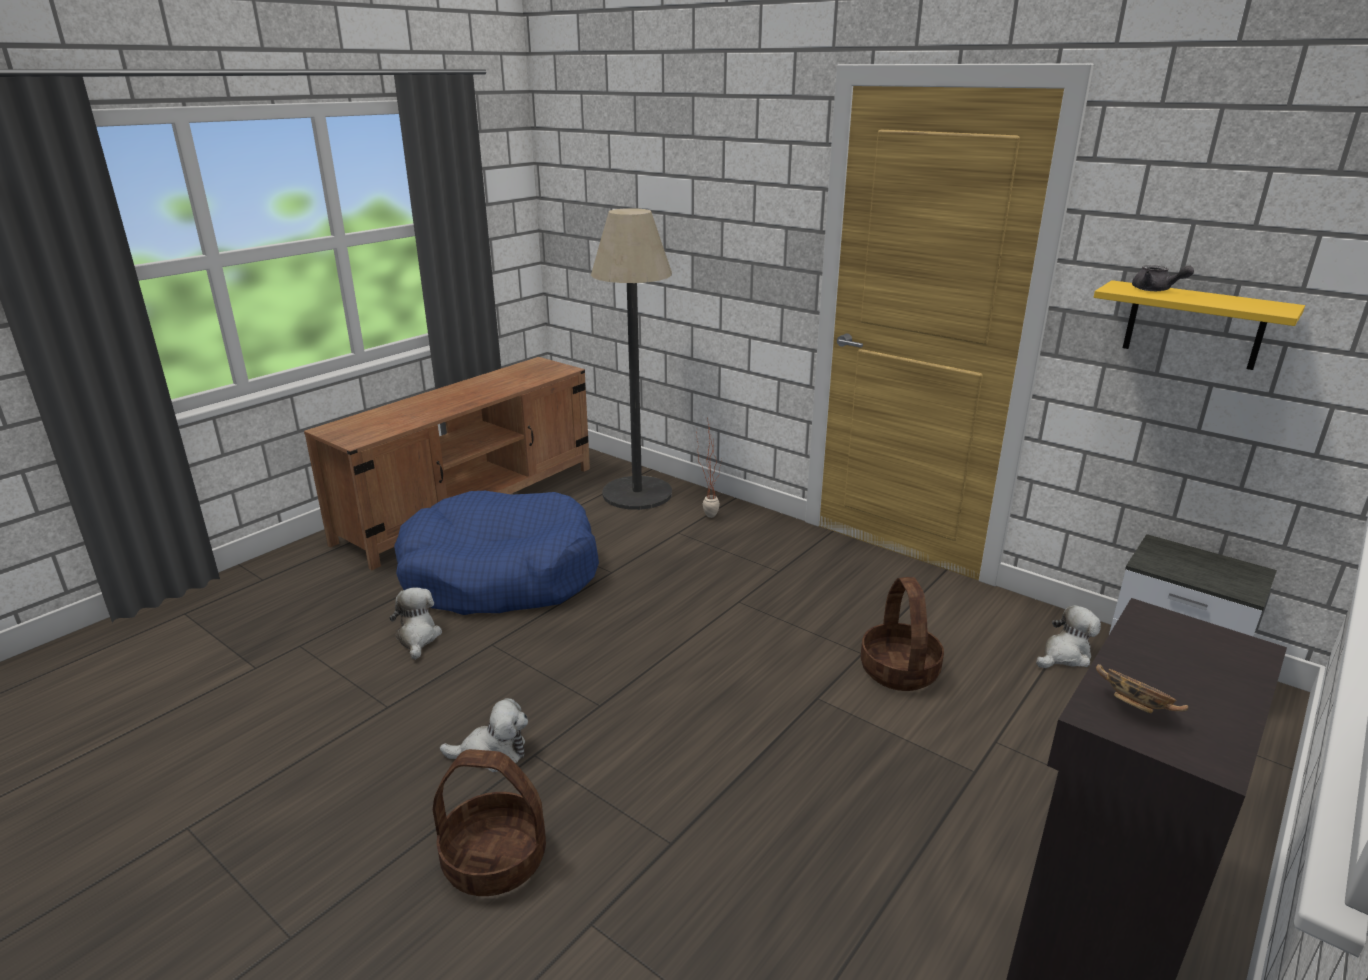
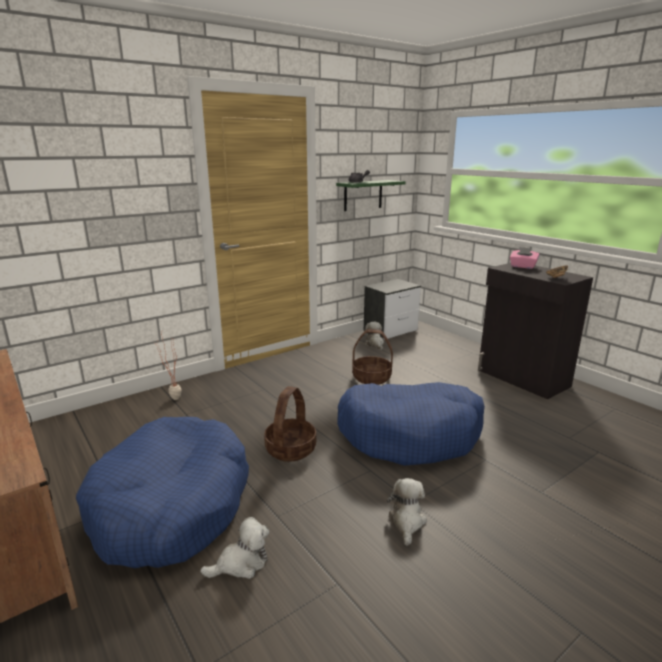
camera: 75 degrees left, 5 degrees down
plush toy [390,588,442,660] -> plush toy turned 150 degrees clockwise [200,517,269,579]
basket [433,749,546,896] -> basket moved to [264,386,316,462]
floor lamp [591,208,672,510] -> none
yellow shelf [1094,280,1305,370] -> green shelf [336,180,406,211]
none -> blue dog bed [337,382,485,466]
none -> pink tissue box [510,247,540,269]

